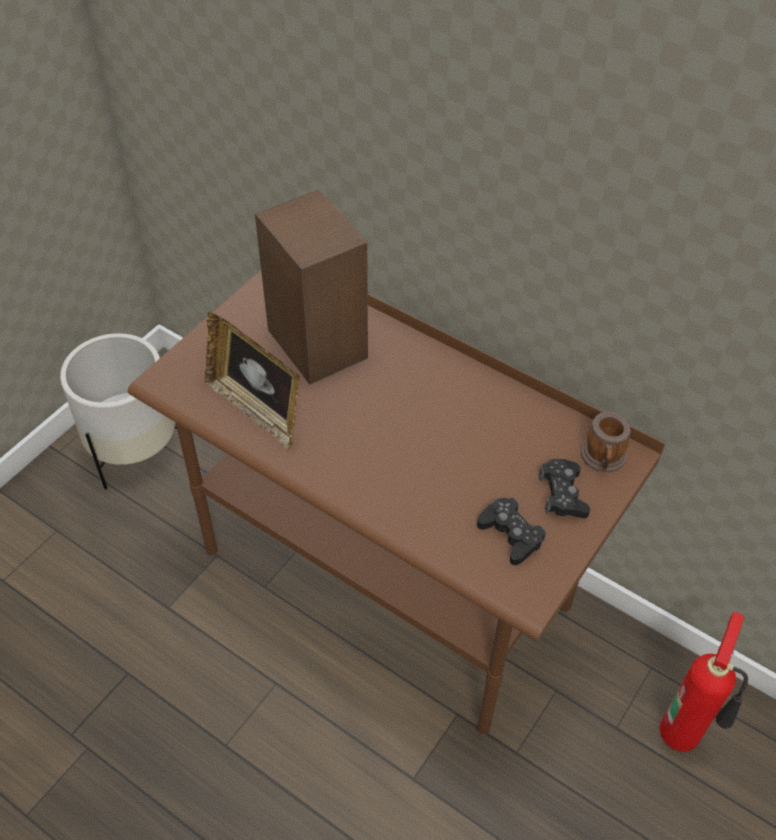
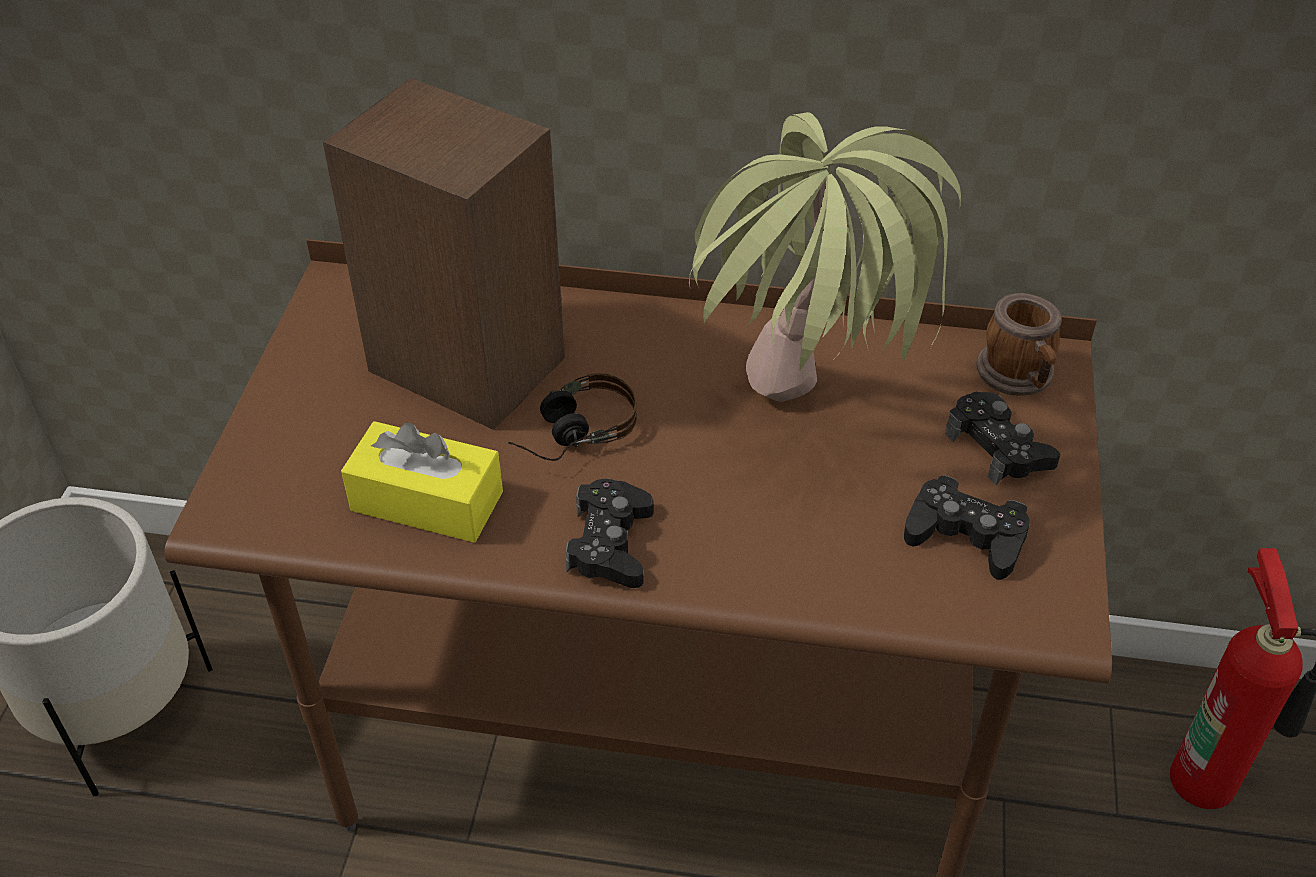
camera: 25 degrees left, 5 degrees down
picture frame [204,312,300,451] -> yellow tissue box [341,421,503,543]
none -> headphones [508,373,637,461]
none -> black game controller [565,479,654,588]
none -> potted plant [689,112,961,402]

